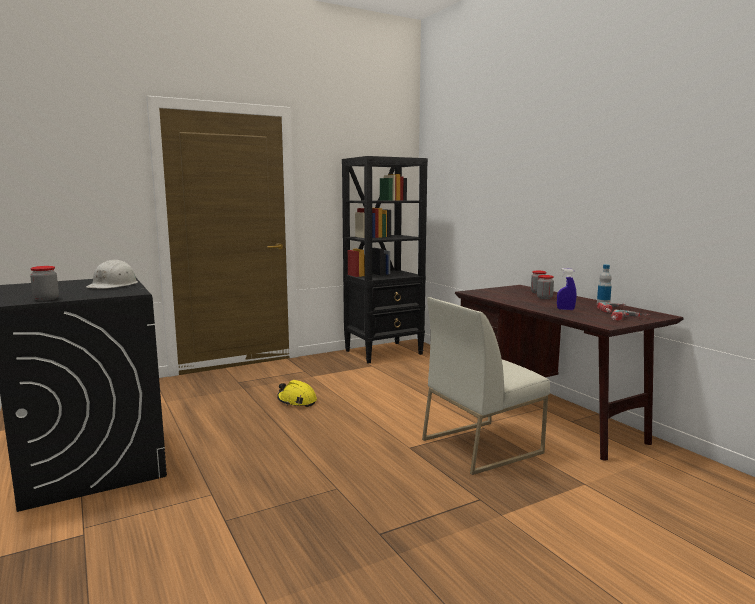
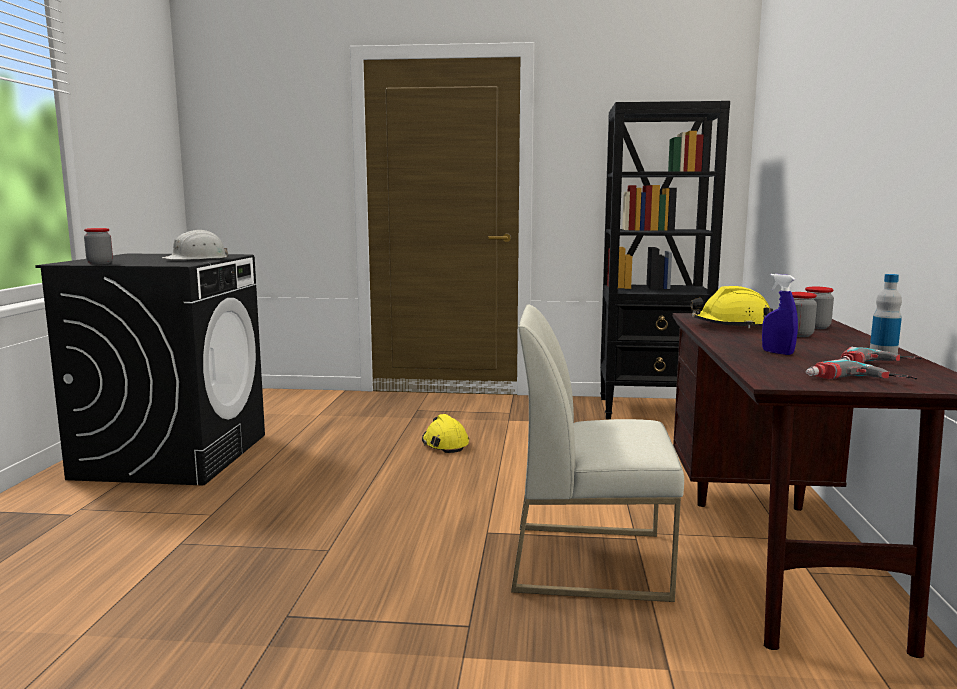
camera: 35 degrees right, 0 degrees up
none -> yellow hard hat [690,286,773,328]

